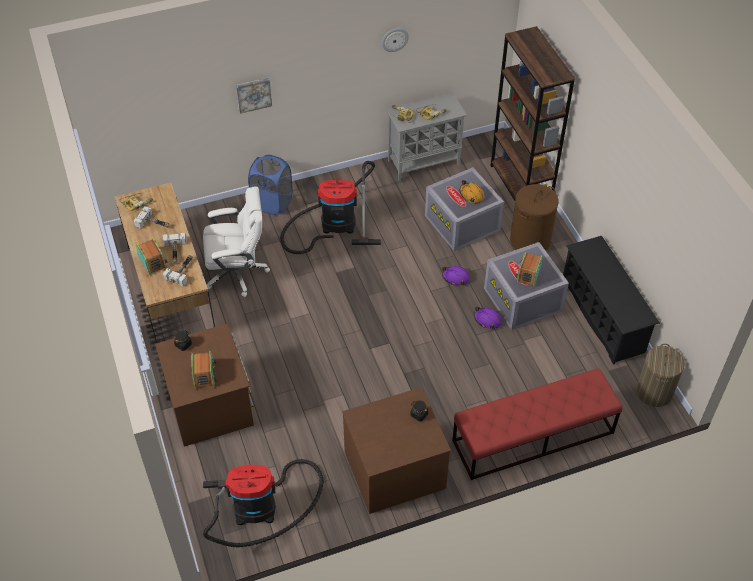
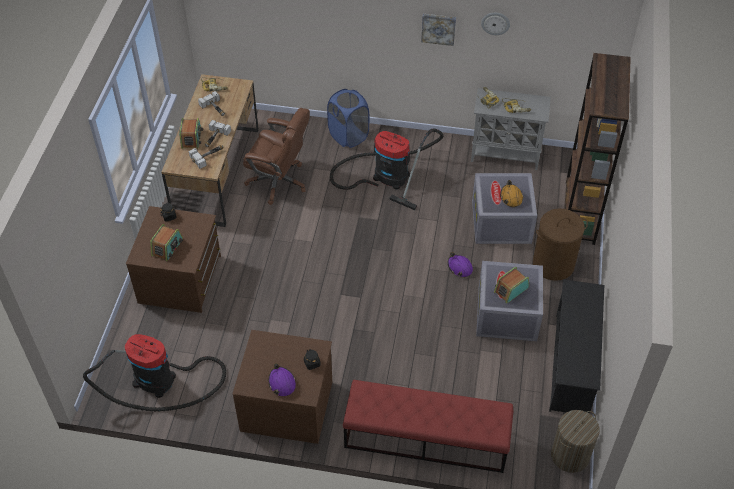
camera: 30 degrees right, 0 degrees up
white office chair [203,186,270,297] -> brown office chair [243,108,310,205]
picture [236,78,272,114] -> picture moved to [421,14,456,46]
purple hard hat [474,306,502,329] -> purple hard hat moved to [269,363,296,396]

